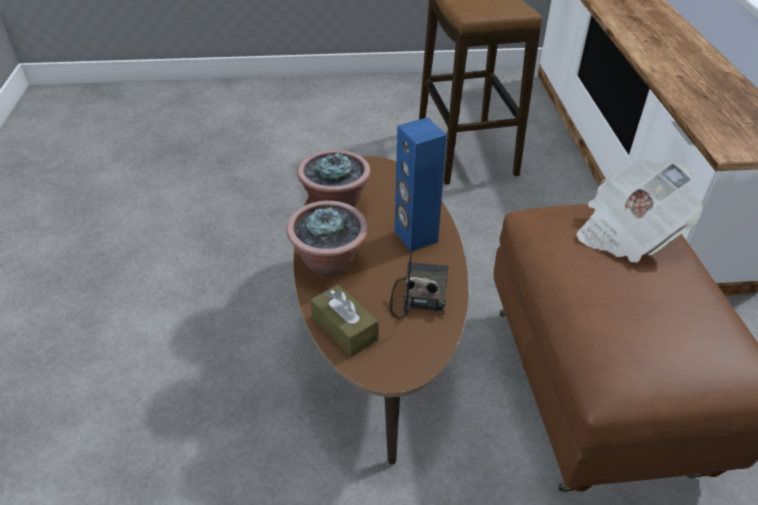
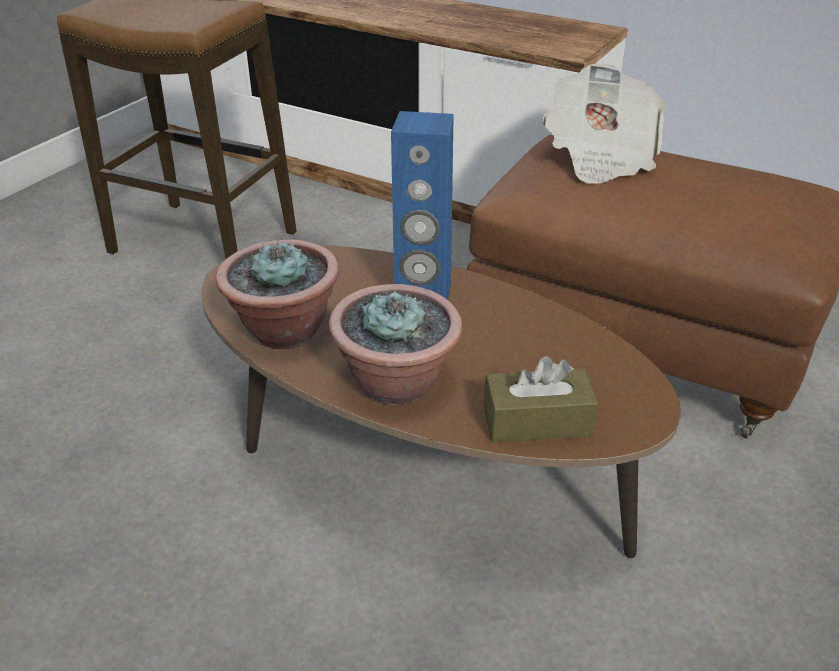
camera: 55 degrees left, 5 degrees down
radio [390,250,448,319] -> none

